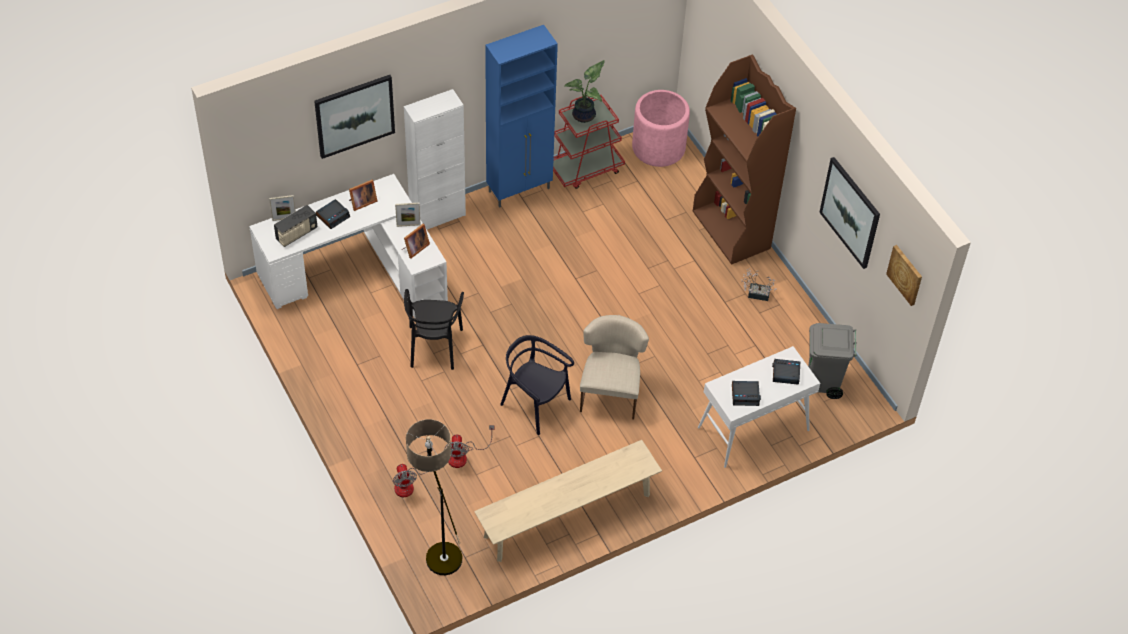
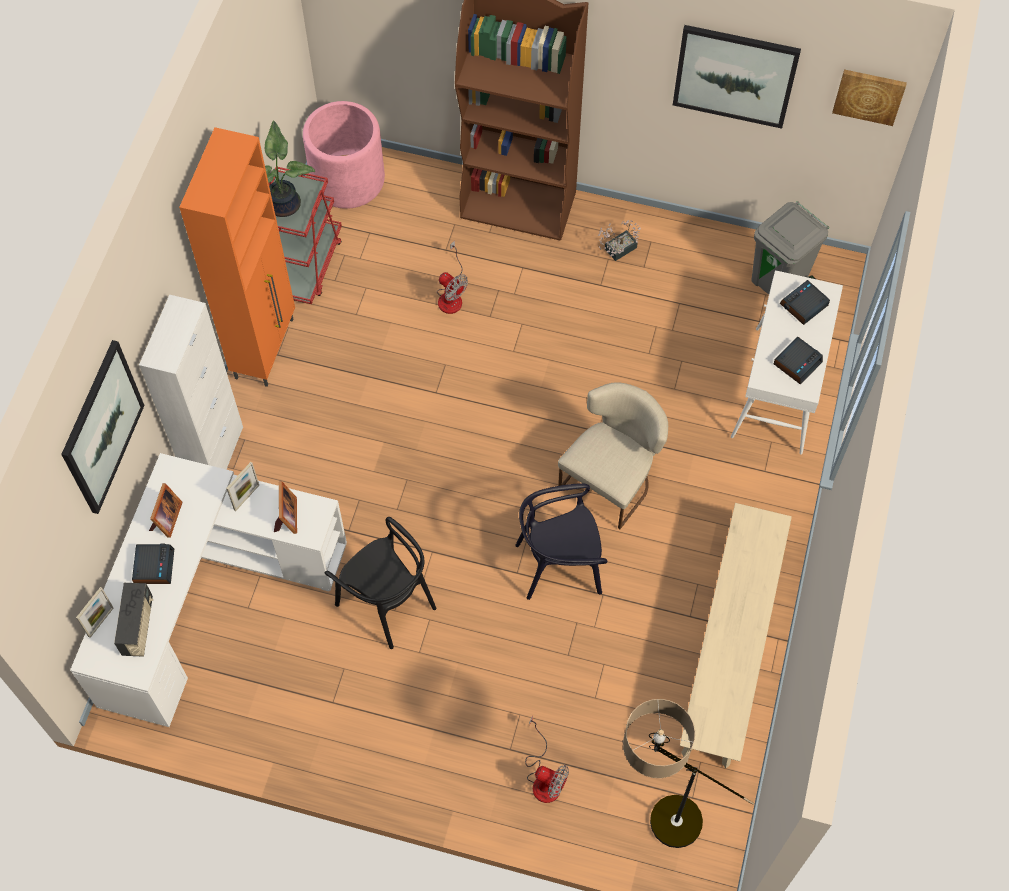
camera: 45 degrees left, 10 degrees up
fan [444,425,494,468] -> fan moved to [437,240,468,314]
blue cabinet [485,25,558,208] -> orange cabinet [179,127,295,387]
beige chair [580,315,649,419] -> beige chair turned 75 degrees clockwise [558,382,668,529]

